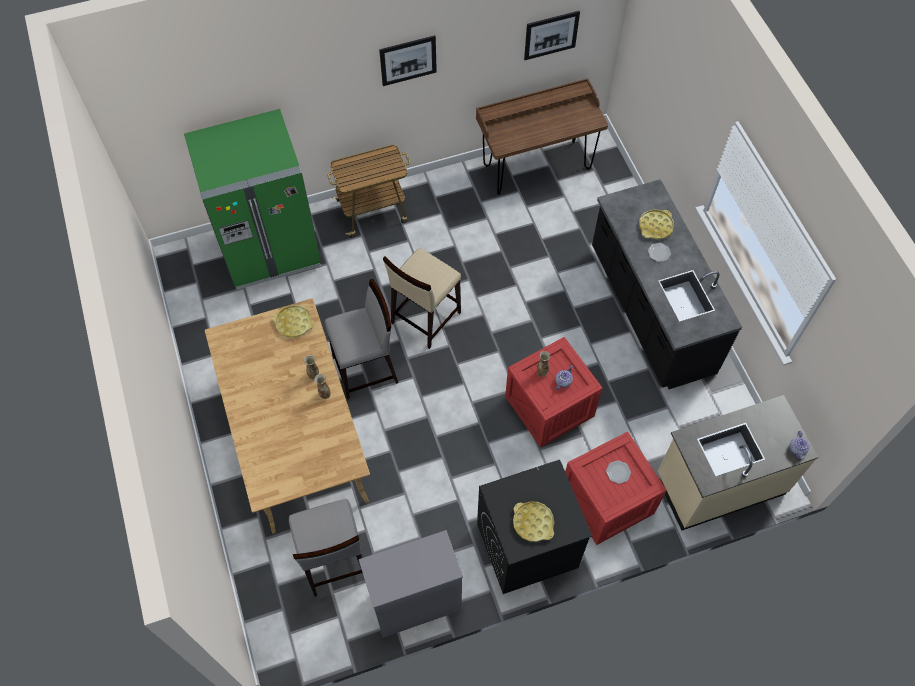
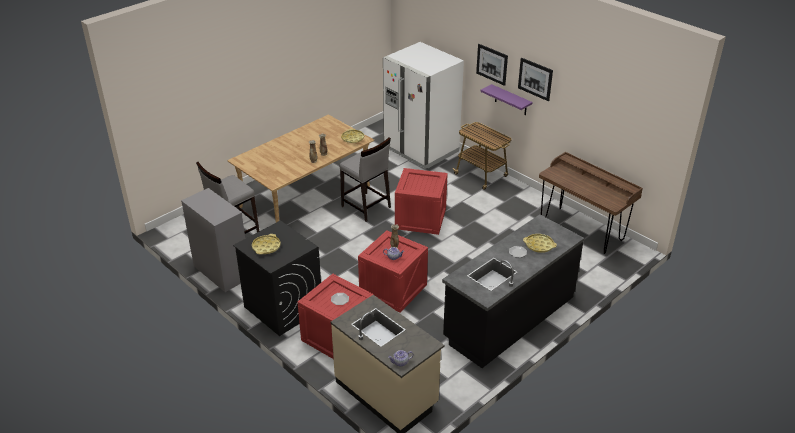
camera: 65 degrees right, 25 degrees down
green fridge [184,109,321,290] -> white fridge [383,42,464,169]
beige stool [383,248,461,349] -> crate [395,168,448,235]
picture [524,11,580,60] -> picture moved to [476,44,508,86]
none -> purple shelf [480,84,533,115]

